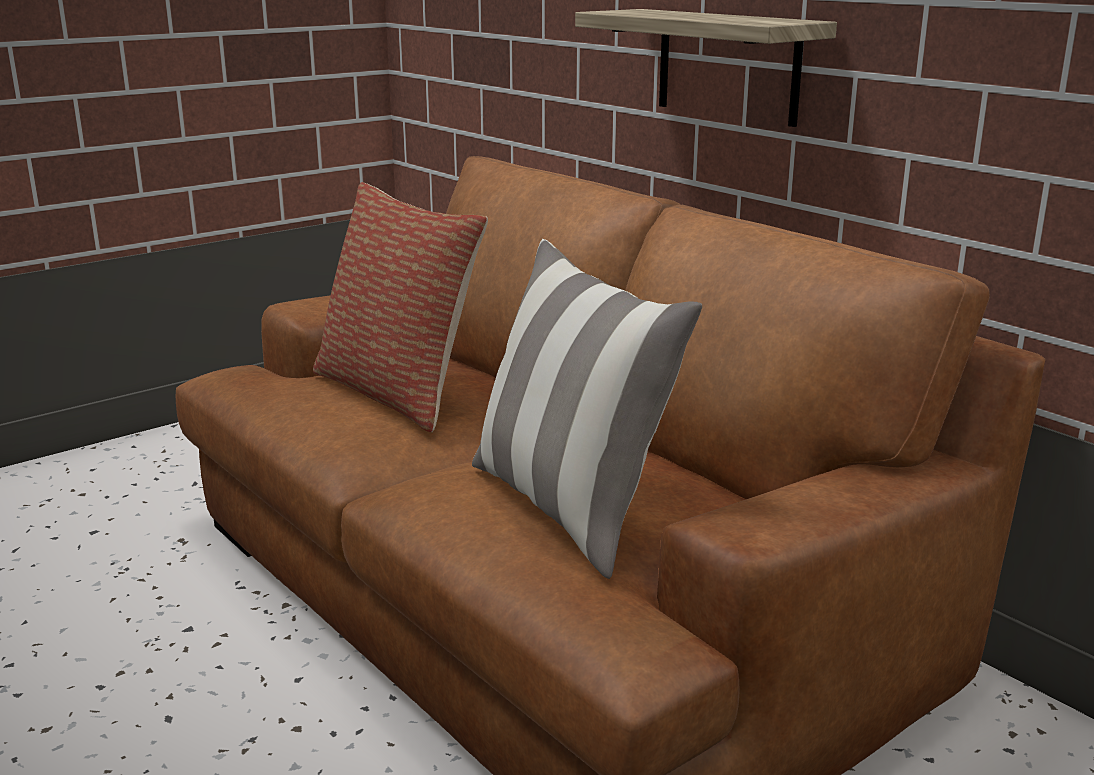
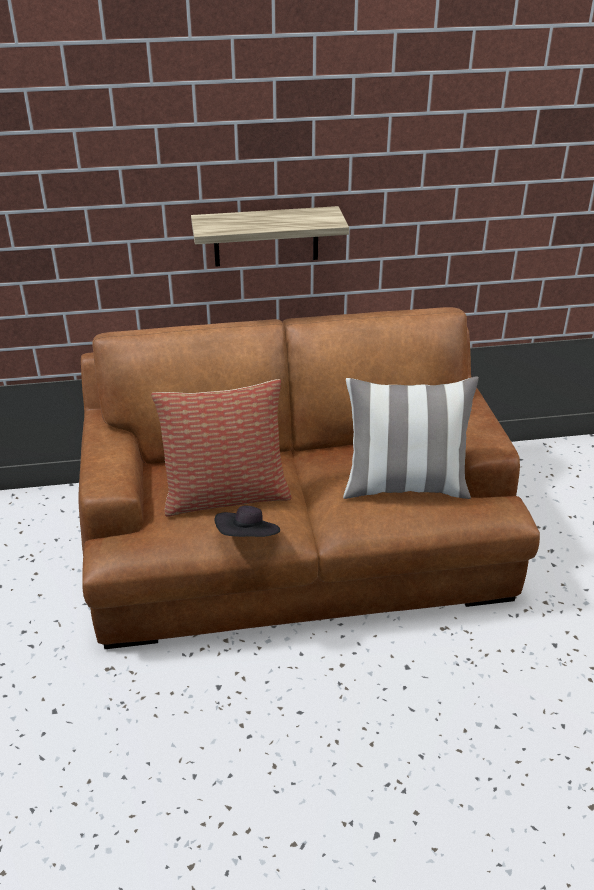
camera: 60 degrees left, 15 degrees up
none -> black hat [215,506,280,537]

